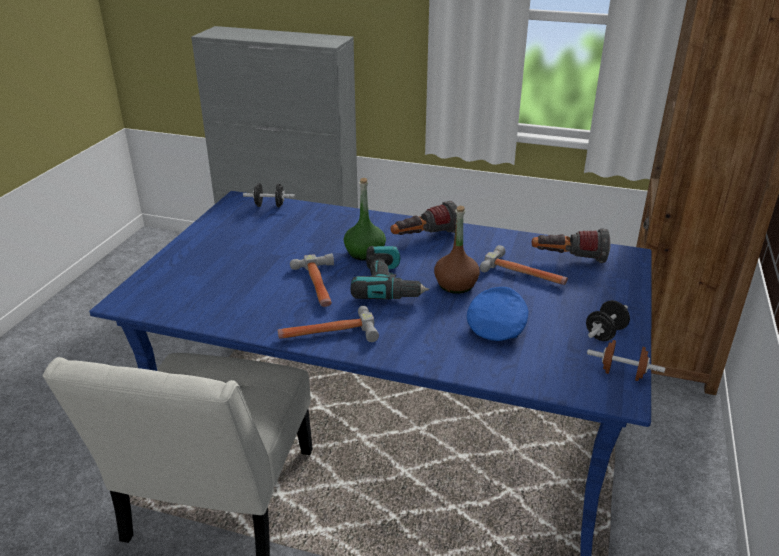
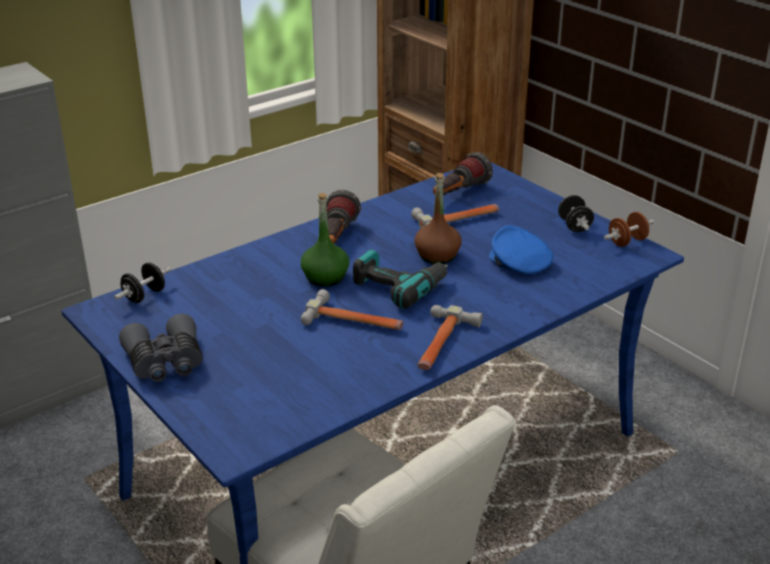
camera: 55 degrees left, 0 degrees up
none -> grey binoculars [119,314,203,382]

